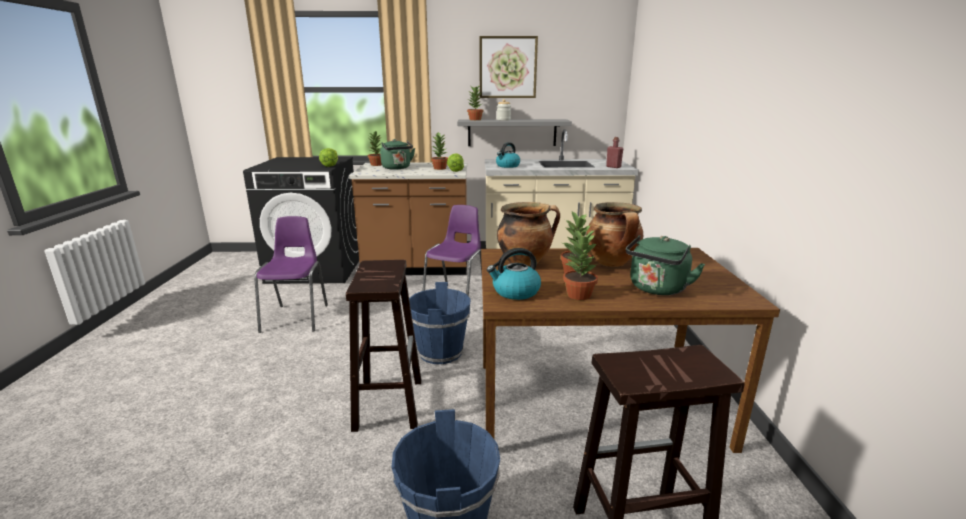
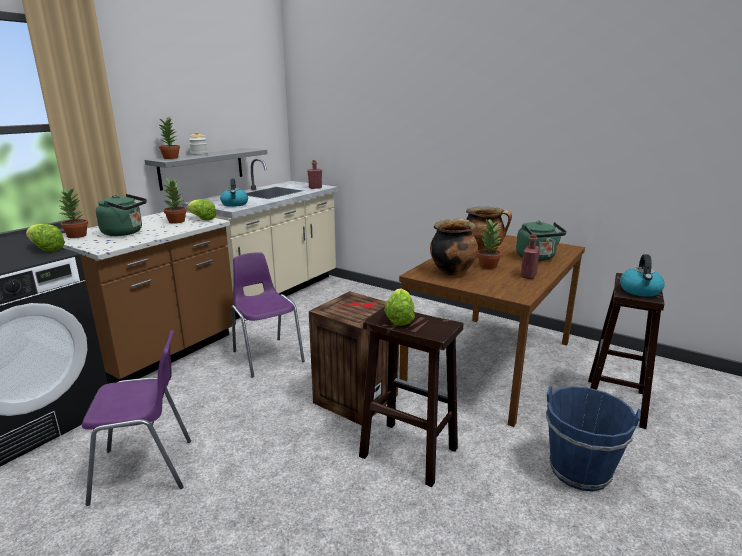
camera: 55 degrees left, 0 degrees up
purple chair [254,216,328,333] -> purple chair turned 135 degrees clockwise [82,330,191,506]
blue bucket [409,282,471,364] -> crate [309,291,399,426]
picture [480,36,538,98] -> none
kettle [487,248,541,300] -> kettle moved to [620,254,665,297]
potted plant [563,228,598,300] -> red bottle [521,233,540,279]
none -> lettuce [384,288,415,326]

